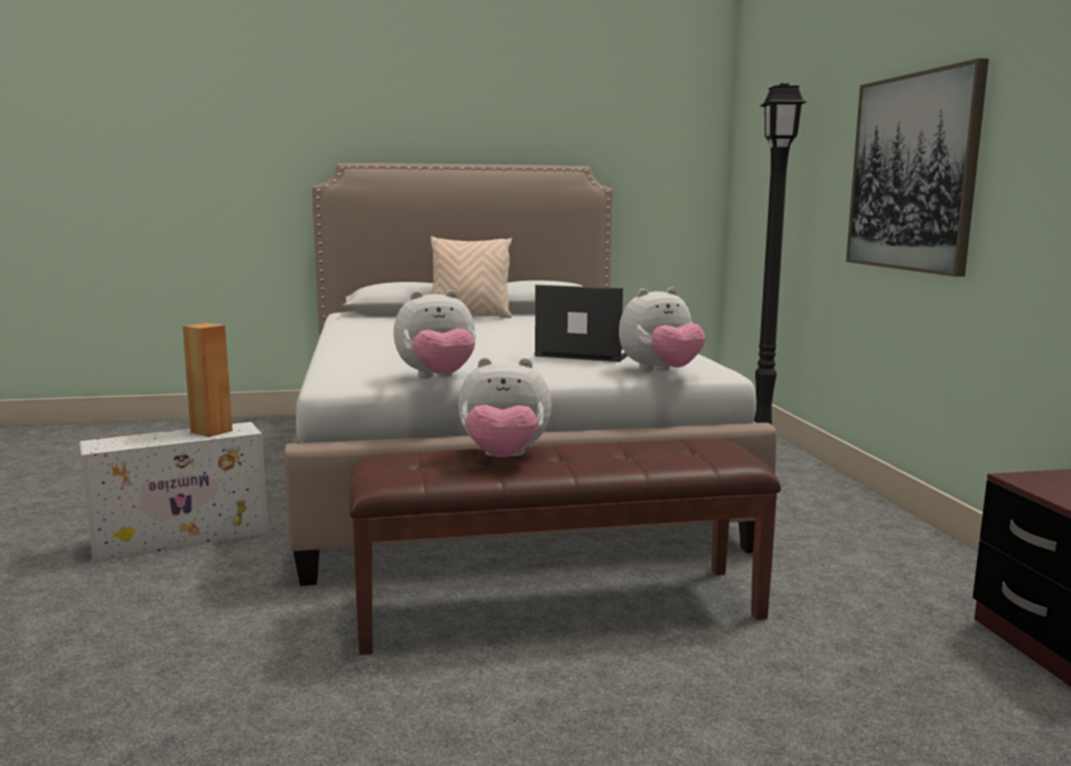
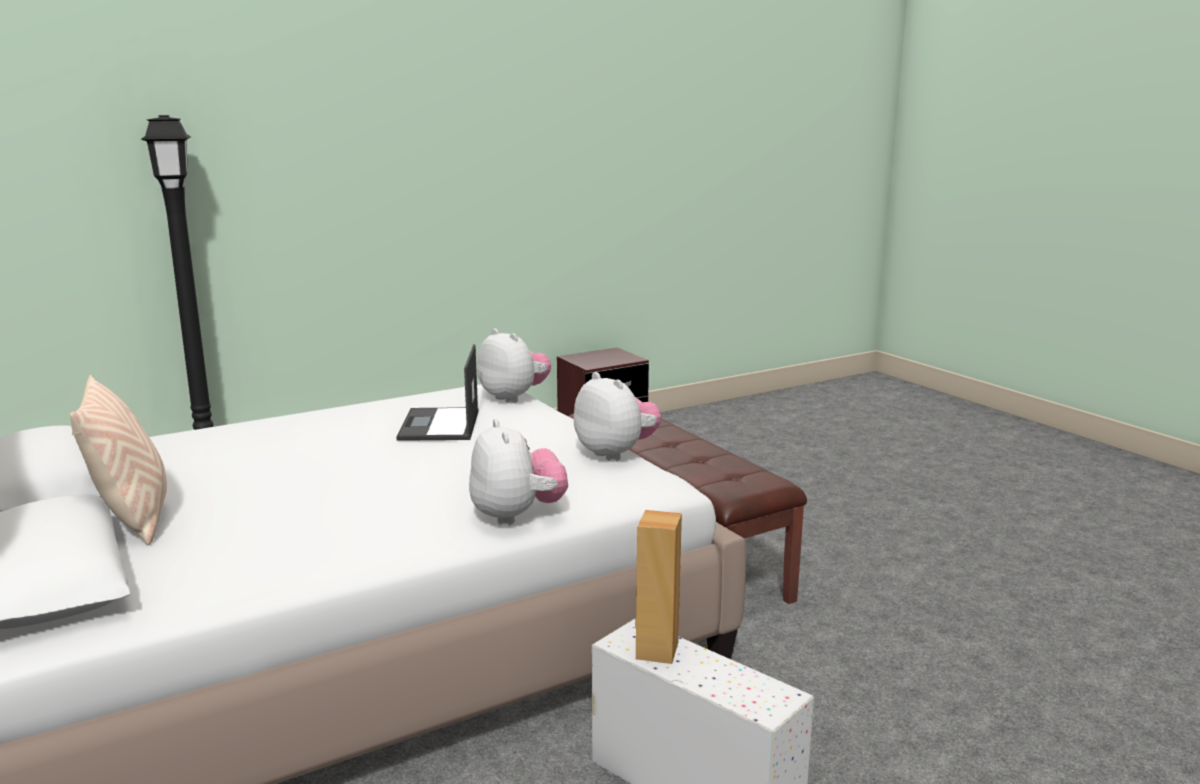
camera: 110 degrees left, 5 degrees up
plush toy [458,357,551,458] -> plush toy moved to [469,419,568,526]
picture [846,58,989,277] -> none

